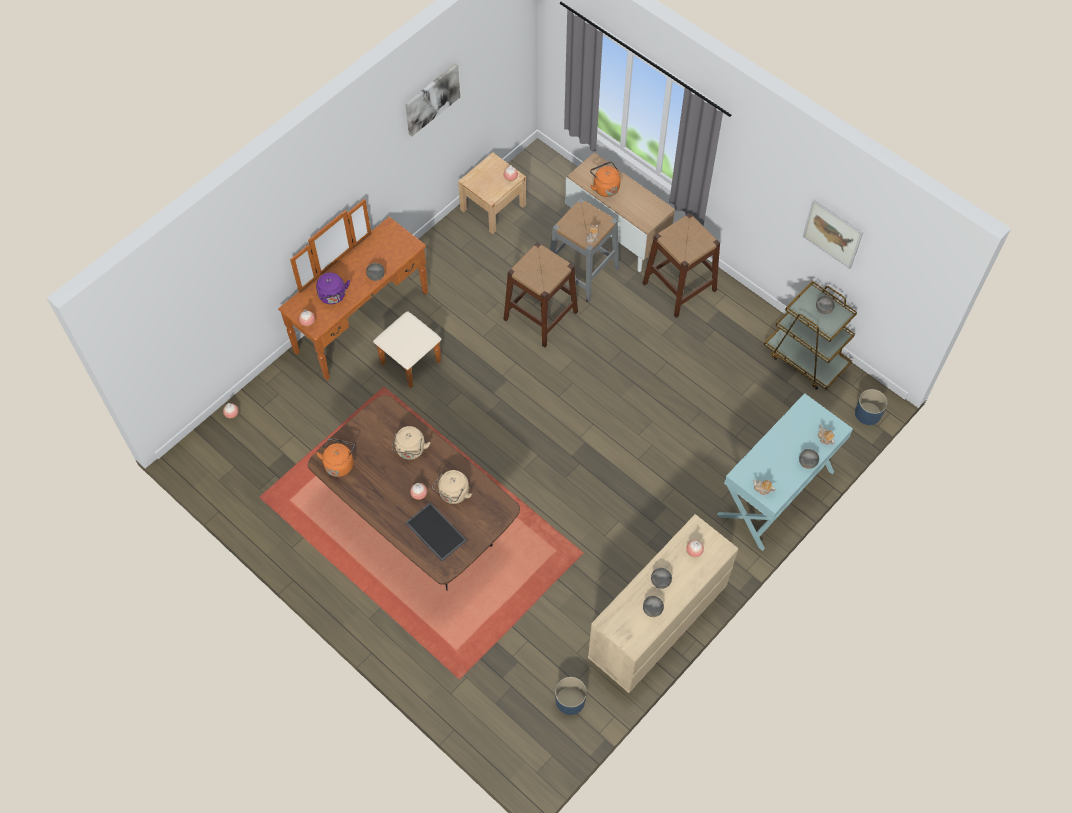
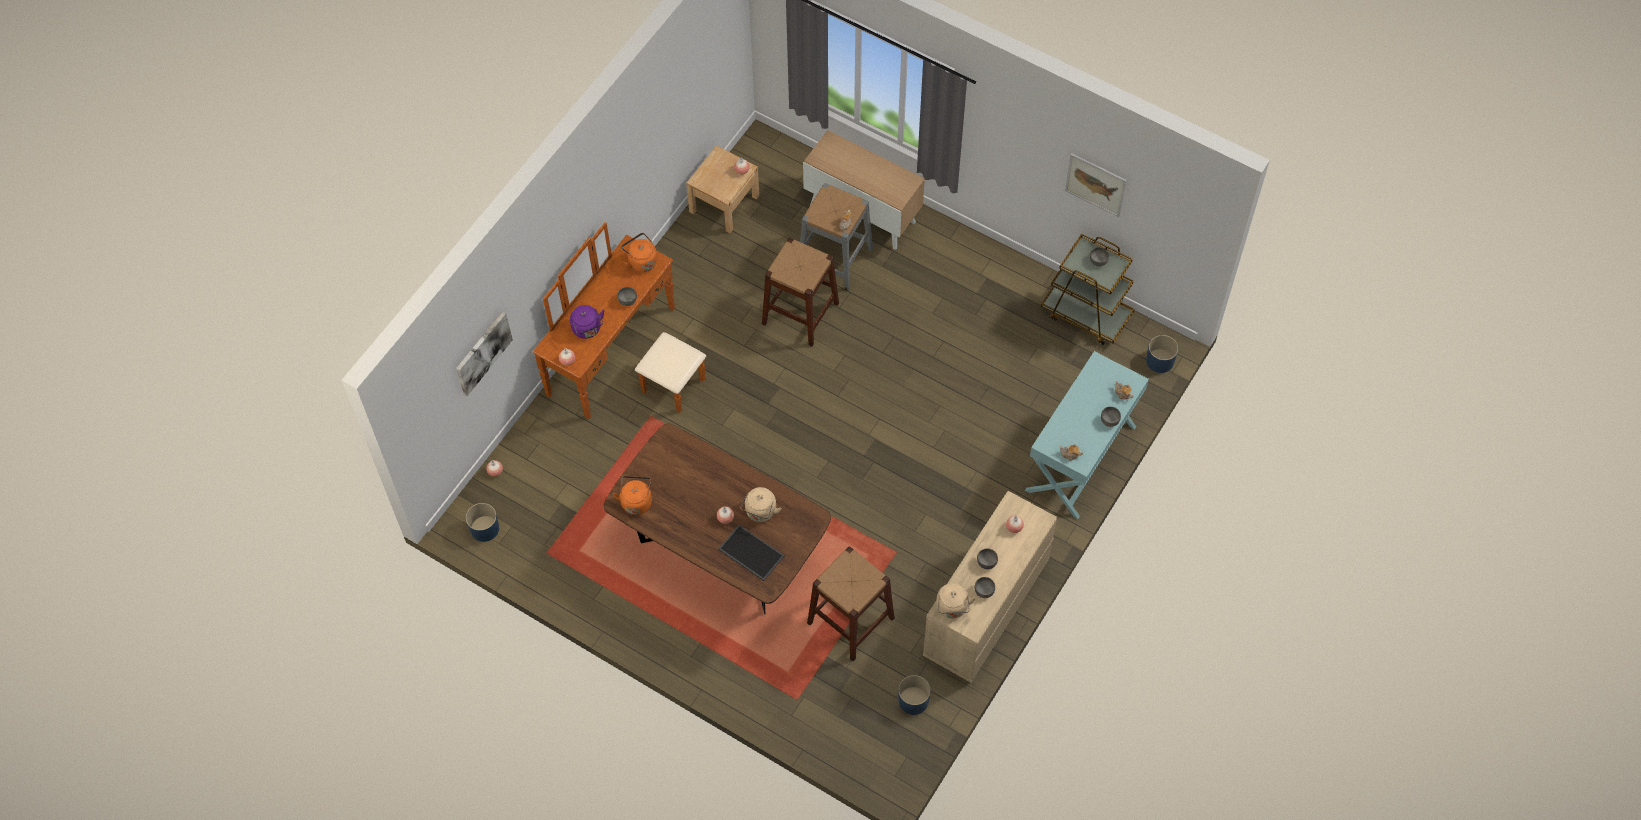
camera: 10 degrees left, 0 degrees up
beige kettle [392,426,431,460] -> beige kettle moved to [936,583,976,619]
picture [405,63,460,136] -> picture moved to [456,311,513,396]
orange kettle [590,161,621,197] -> orange kettle moved to [621,233,657,272]
brown stool [643,213,720,318] -> brown stool moved to [807,546,895,661]
none -> blue planter [466,503,499,542]

